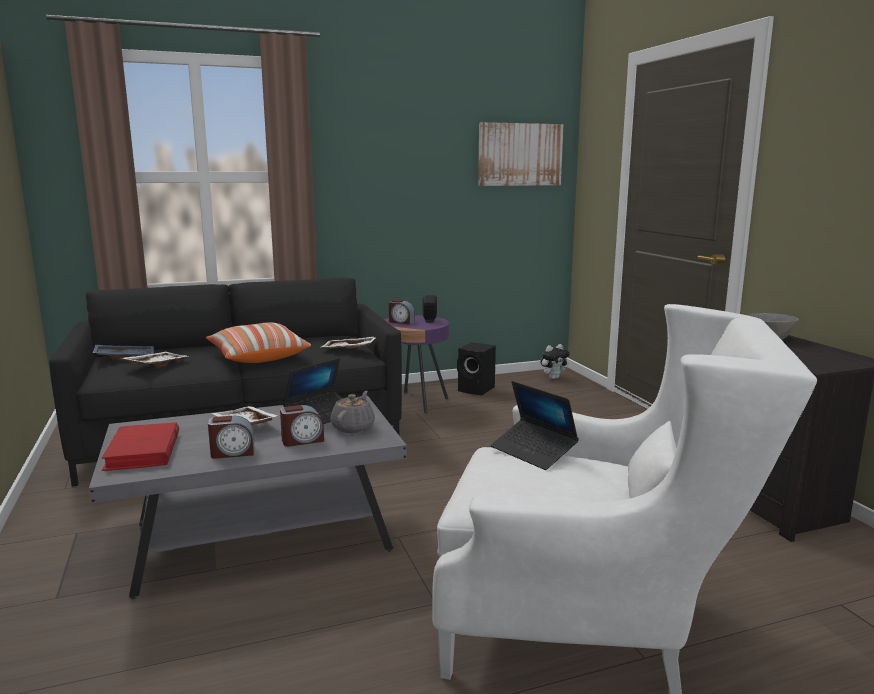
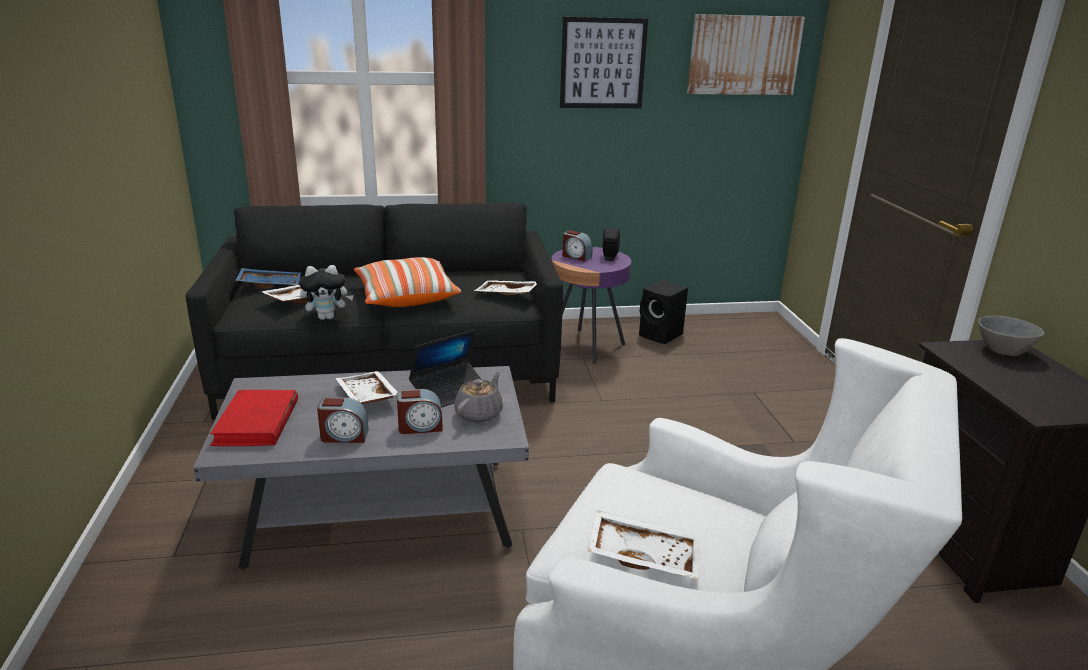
camera: 10 degrees right, 10 degrees up
laptop [491,381,579,470] -> none
plush toy [541,344,570,379] -> plush toy moved to [299,265,354,320]
none -> picture [560,17,648,108]
none -> white tray [588,510,700,580]

